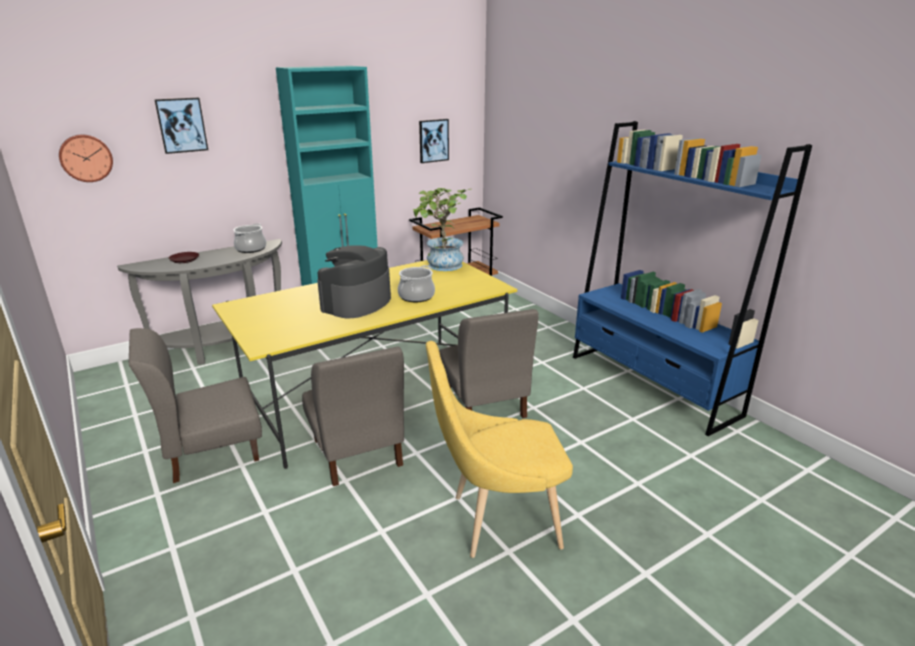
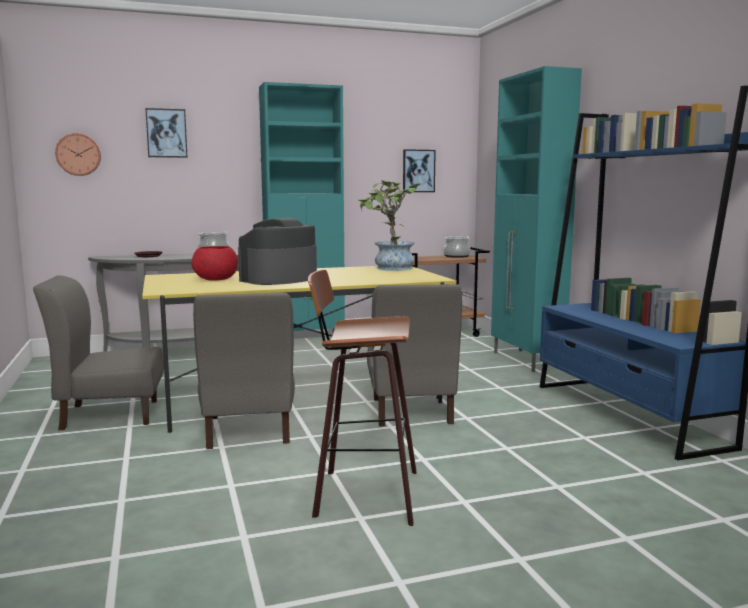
camera: 15 degrees right, 15 degrees down
cooking pot [398,265,435,302] -> cooking pot moved to [443,236,471,258]
yellow chair [426,341,573,558] -> stool [308,270,416,526]
none -> red bowl [191,246,238,281]
none -> turquoise cabinet [491,66,582,372]

